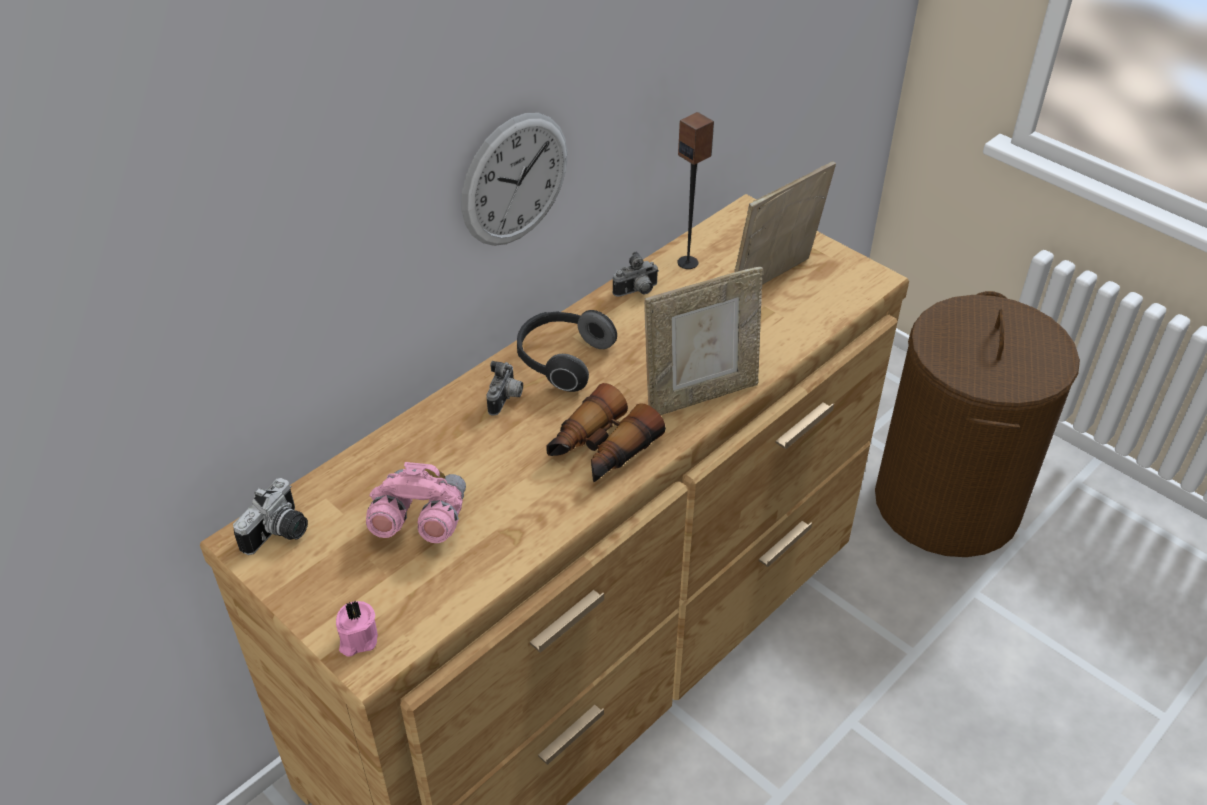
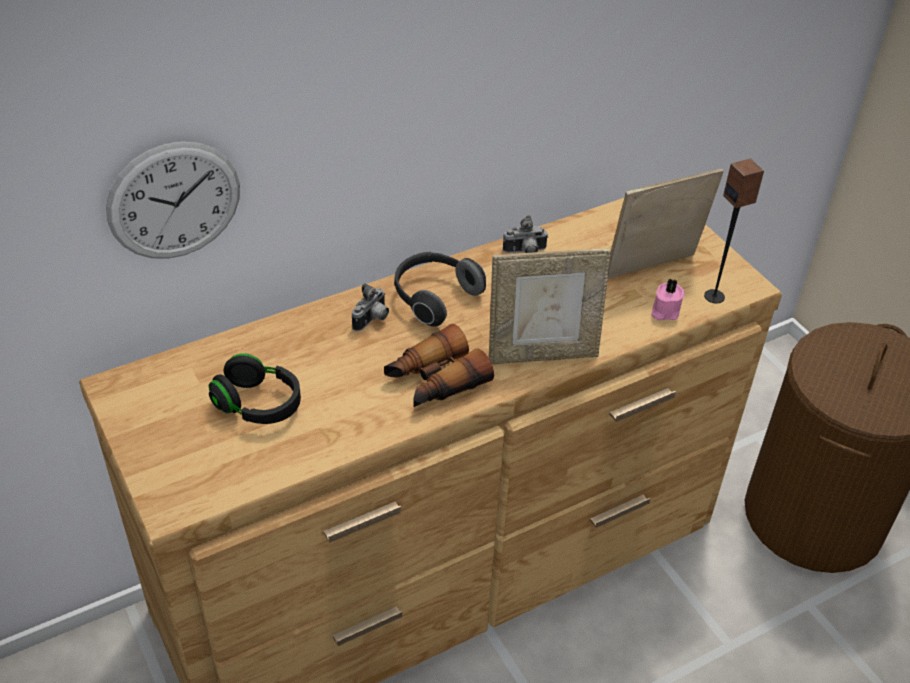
camera: 15 degrees right, 0 degrees up
camera [233,478,308,555] -> none
pink candle [336,601,378,657] -> pink candle moved to [651,278,685,320]
pink binoculars [366,462,466,543] -> black headphones [209,353,301,424]
wall clock [461,113,567,246] -> wall clock moved to [106,141,240,259]
speaker [677,112,714,269] -> speaker moved to [704,159,764,304]

